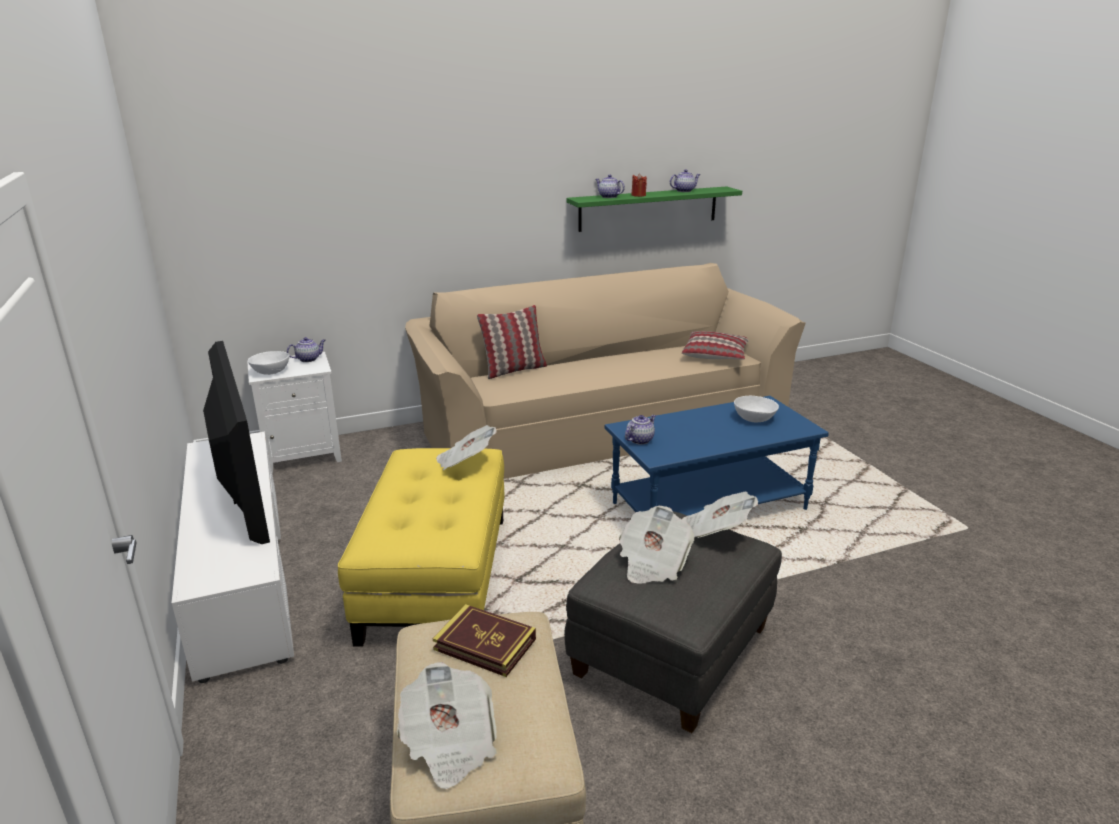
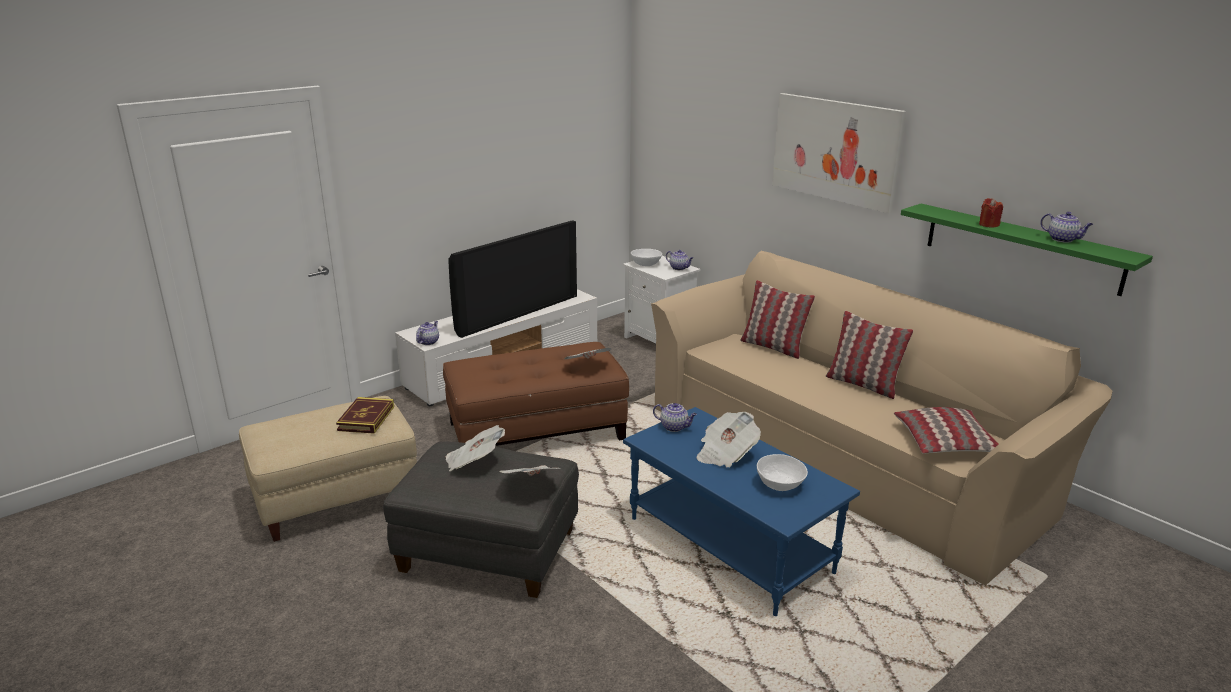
camera: 70 degrees right, 0 degrees up
yellow ottoman [338,448,504,647] -> brown ottoman [443,342,629,446]
newspaper [397,662,497,789] -> newspaper moved to [697,412,761,467]
teapot [595,175,625,198] -> teapot moved to [416,321,439,345]
none -> picture [772,93,906,213]
none -> pillow [826,311,913,399]

